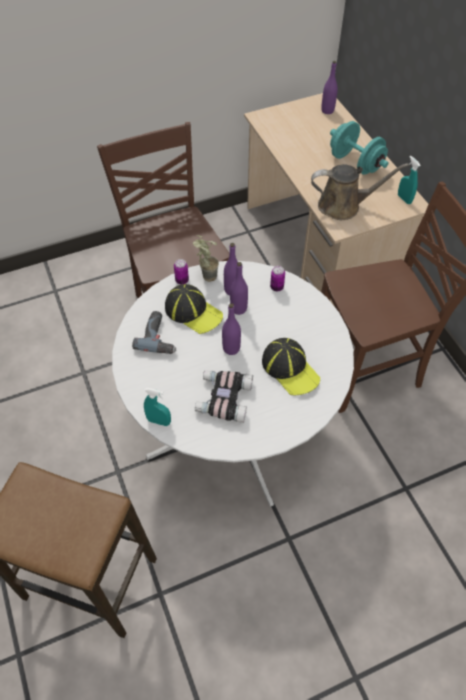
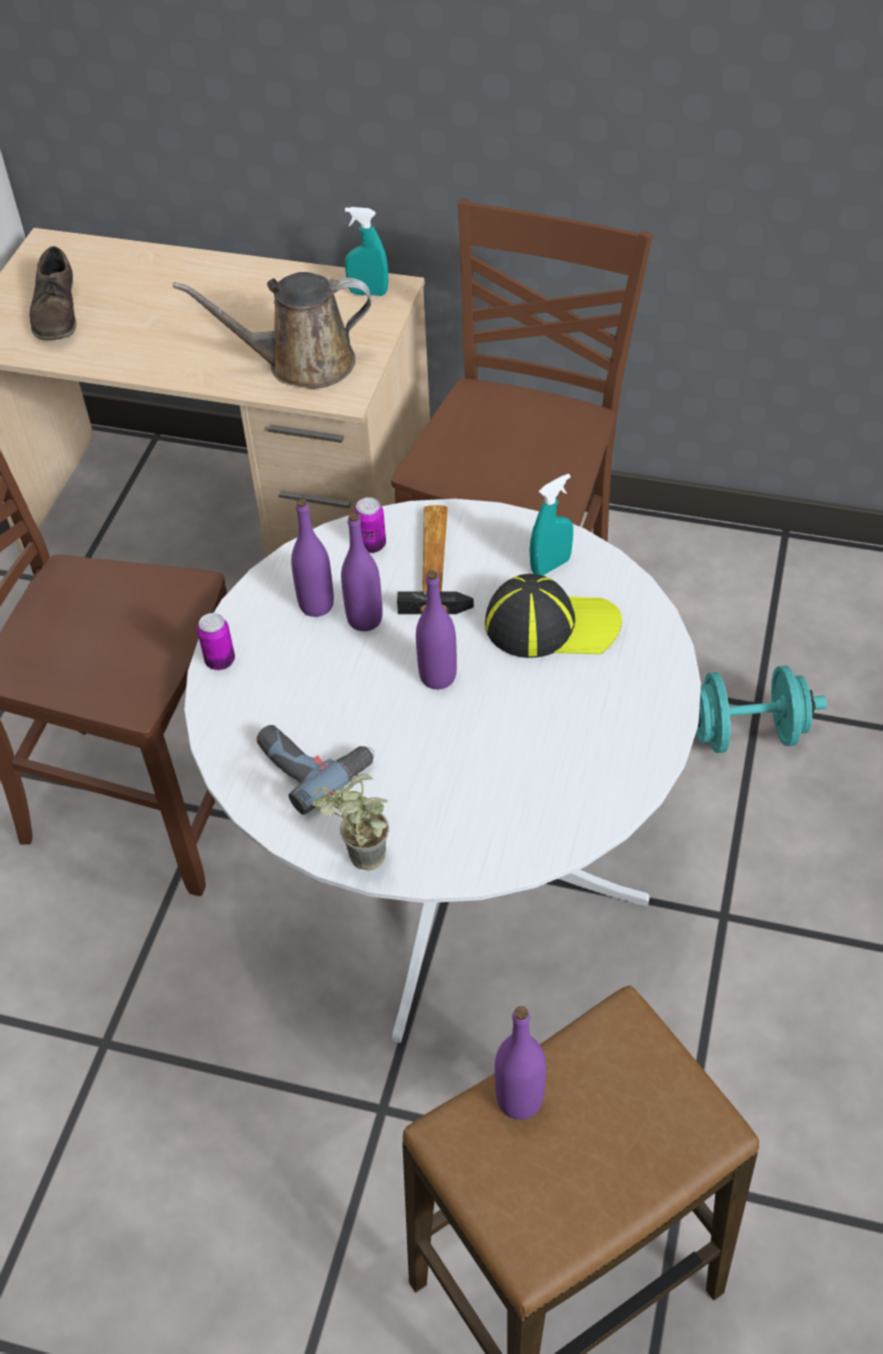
camera: 50 degrees left, 5 degrees down
turquoise spray bottle [144,388,171,426] -> turquoise spray bottle moved to [530,473,573,575]
cap [165,284,223,334] -> none
potted plant [193,235,219,282] -> potted plant moved to [311,773,389,870]
binoculars [195,370,253,423] -> none
brown watering can [311,163,409,220] -> brown watering can turned 135 degrees counterclockwise [173,272,371,389]
purple bottle [321,61,338,114] -> purple bottle moved to [495,1006,546,1120]
turquoise dumbbell [330,121,389,175] -> turquoise dumbbell moved to [696,666,827,753]
none -> brown shoe [29,246,77,340]
none -> hammer [397,505,474,614]

